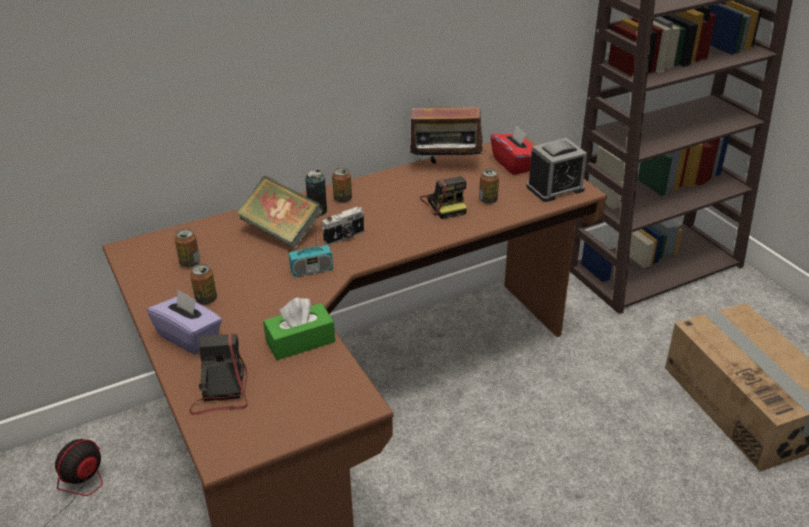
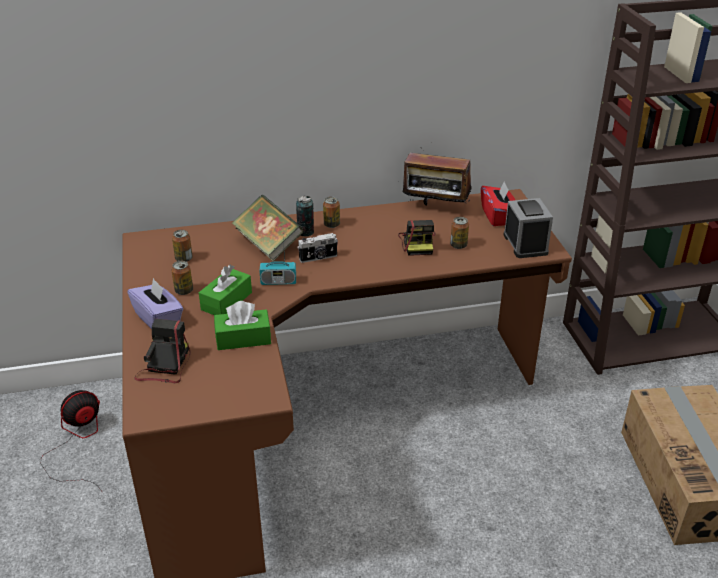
camera: 15 degrees right, 0 degrees up
alarm clock [526,138,587,202] -> alarm clock turned 90 degrees counterclockwise [504,198,553,258]
none -> green tissue box [199,265,252,315]

